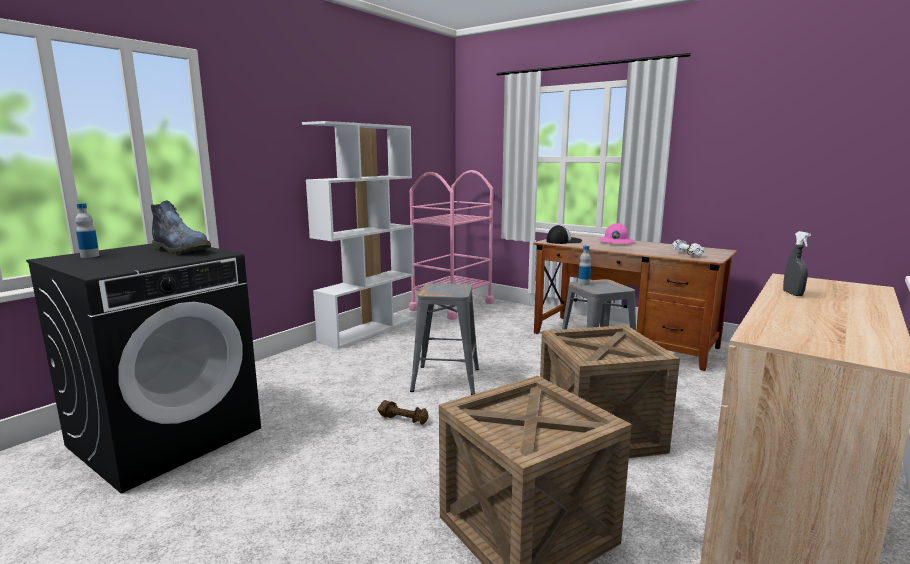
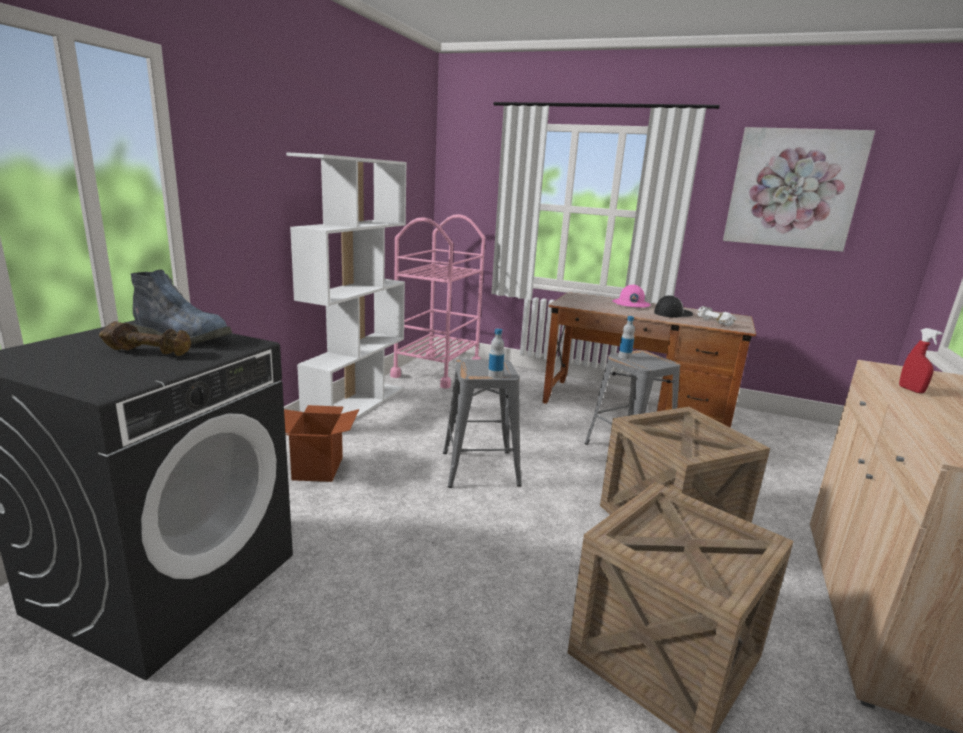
camera: 15 degrees left, 5 degrees up
bottle [75,203,100,258] -> bottle moved to [488,329,504,378]
brown dumbbell [377,400,429,425] -> brown dumbbell moved to [99,321,191,356]
cap [546,225,582,244] -> cap moved to [654,295,693,318]
grey spray bottle [783,231,811,296] -> red spray bottle [899,328,943,393]
none -> cardboard box [284,405,359,482]
none -> picture [723,127,875,252]

